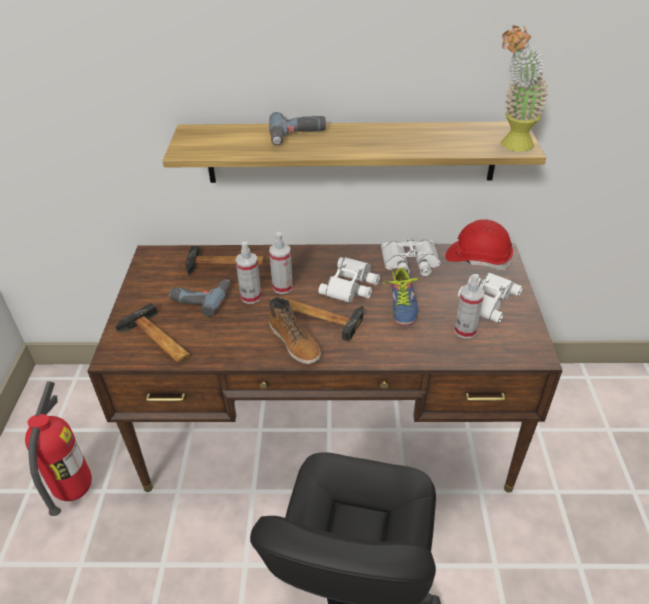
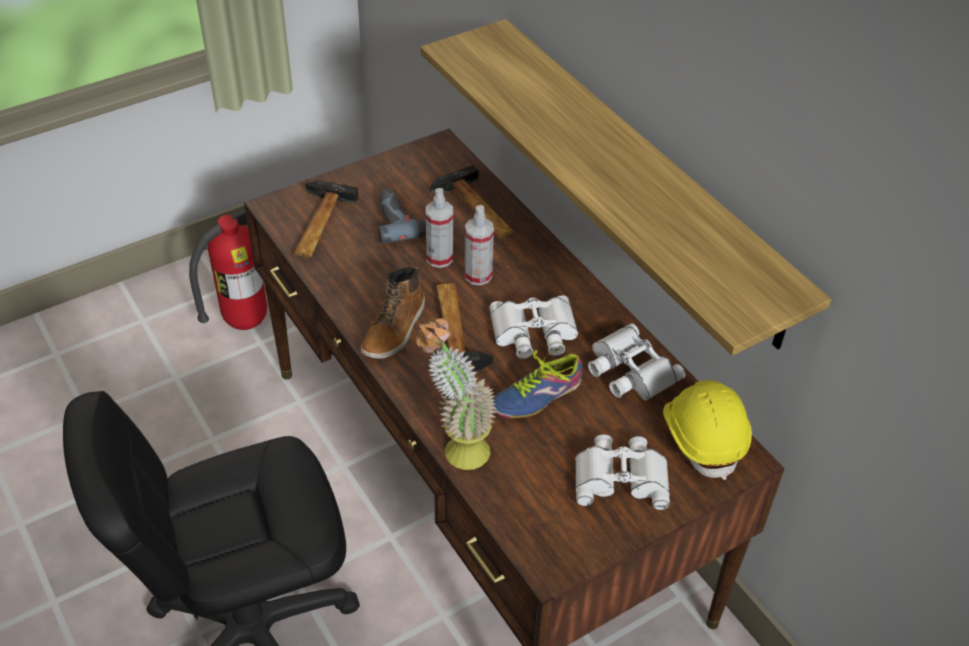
camera: 55 degrees right, 5 degrees up
power drill [269,112,326,145] -> none
red hard hat [445,219,513,270] -> yellow hard hat [663,380,752,480]
spray bottle [454,274,484,339] -> none
potted plant [501,25,549,152] -> potted plant moved to [417,318,497,470]

